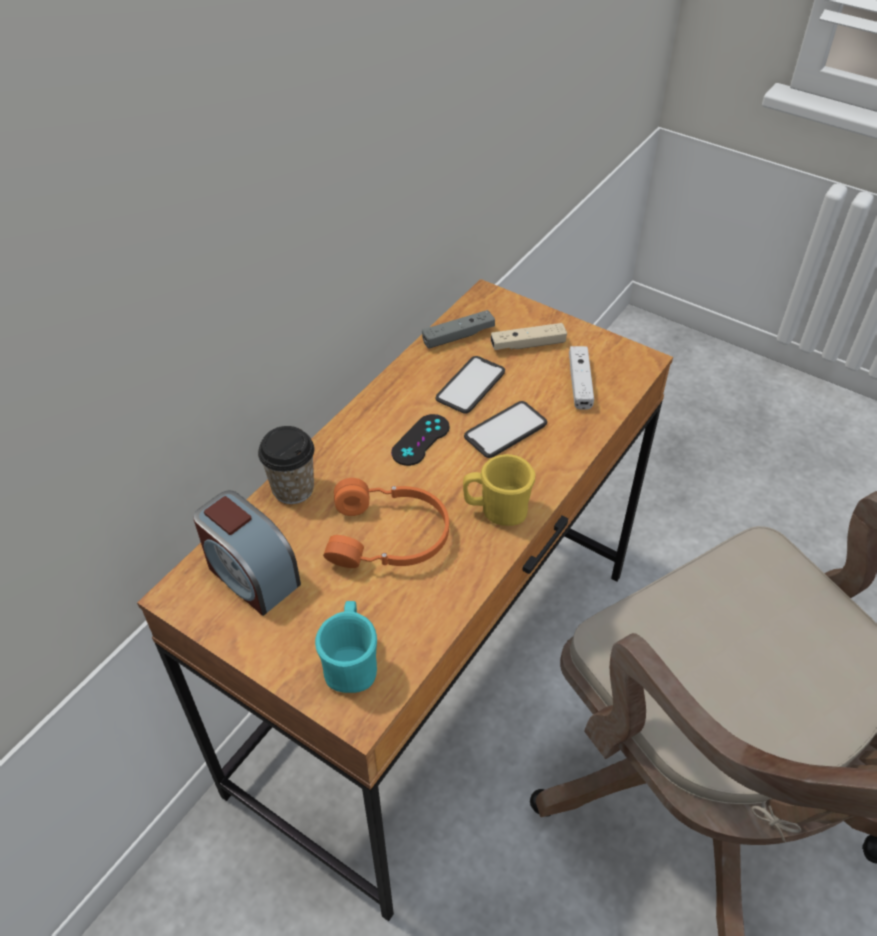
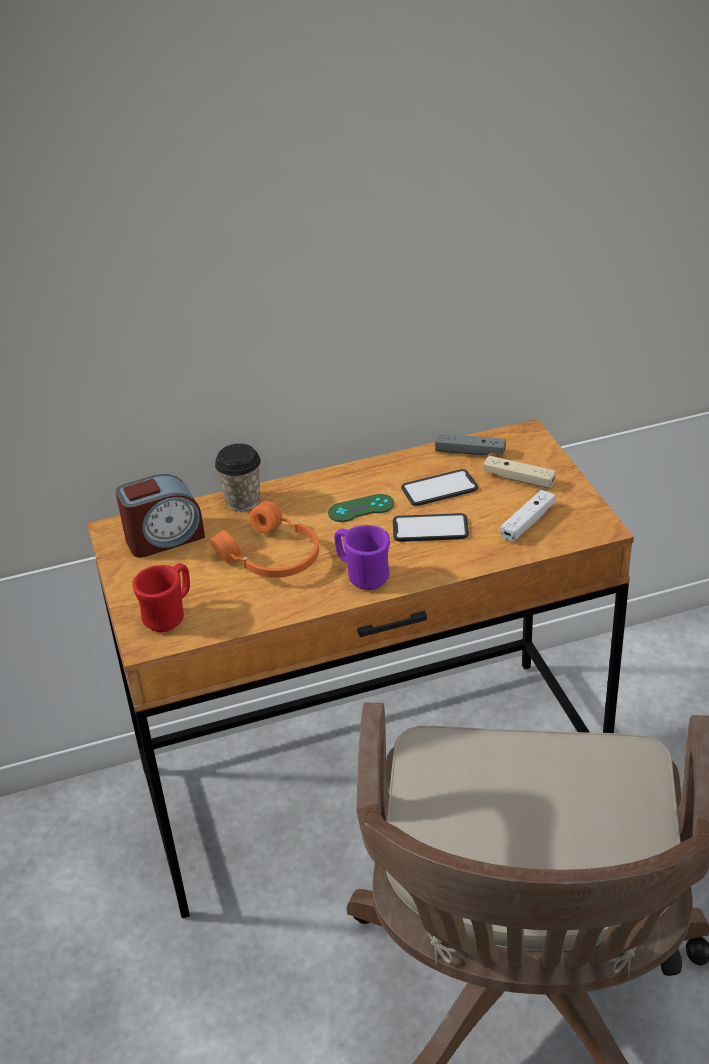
camera: 40 degrees right, 10 degrees down
alarm clock [193,491,301,616] -> alarm clock turned 105 degrees counterclockwise [116,474,205,558]
turquoise mug [315,601,377,693] -> red mug [132,563,190,632]
black game controller [391,414,449,466] -> green game controller [328,494,394,522]
yellow mug [463,454,536,526] -> purple mug [334,525,390,590]

